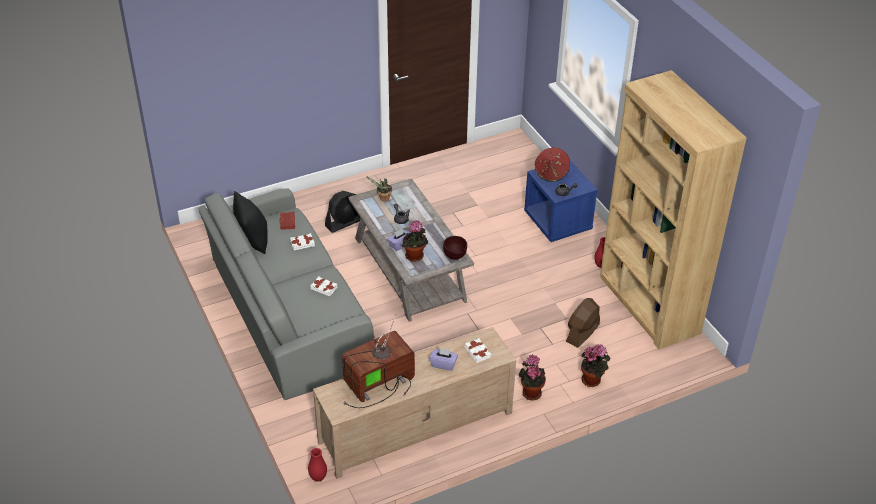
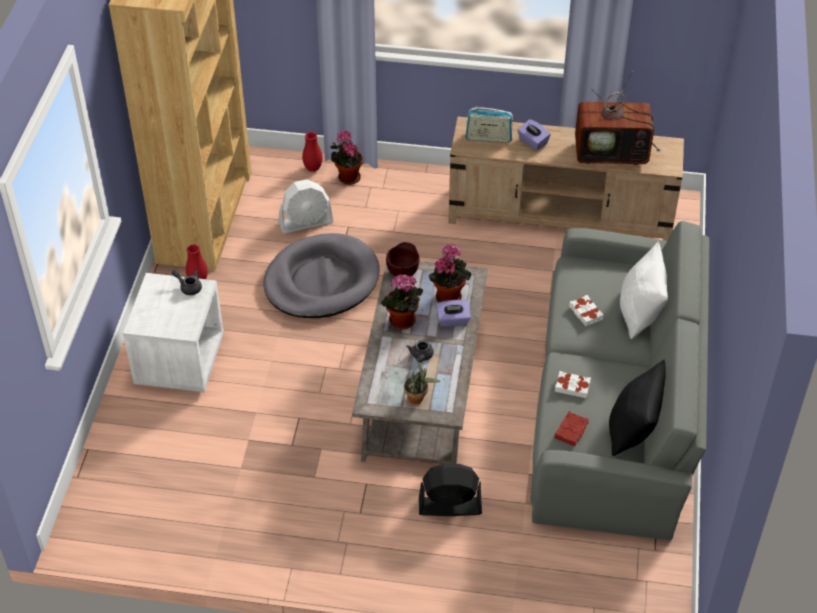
camera: 145 degrees left, 5 degrees up
red vase [308,448,327,482] -> red vase moved to [302,132,323,172]
white book [465,338,491,363] -> radio [466,107,513,143]
potted plant [519,354,546,400] -> potted plant moved to [380,274,423,329]
blue nightstand [524,160,597,242] -> white nightstand [123,273,224,392]
red hat [535,147,570,182] -> none
brown fan [566,298,600,348] -> white fan [278,179,333,233]
none -> grey dog bed [263,233,380,318]
none -> white pillow [620,242,668,339]

